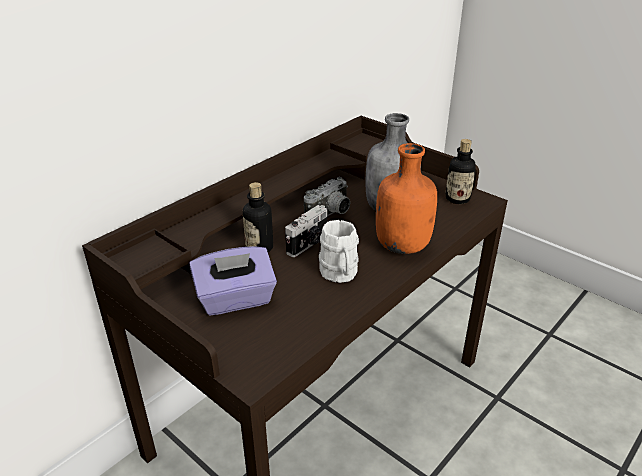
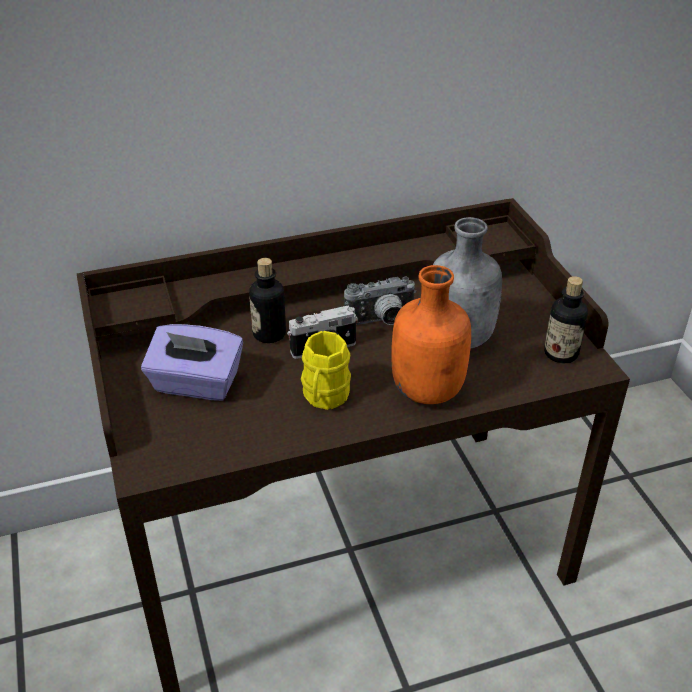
camera: 30 degrees right, 5 degrees up
white mug [319,220,359,283] -> yellow mug [301,331,351,410]

